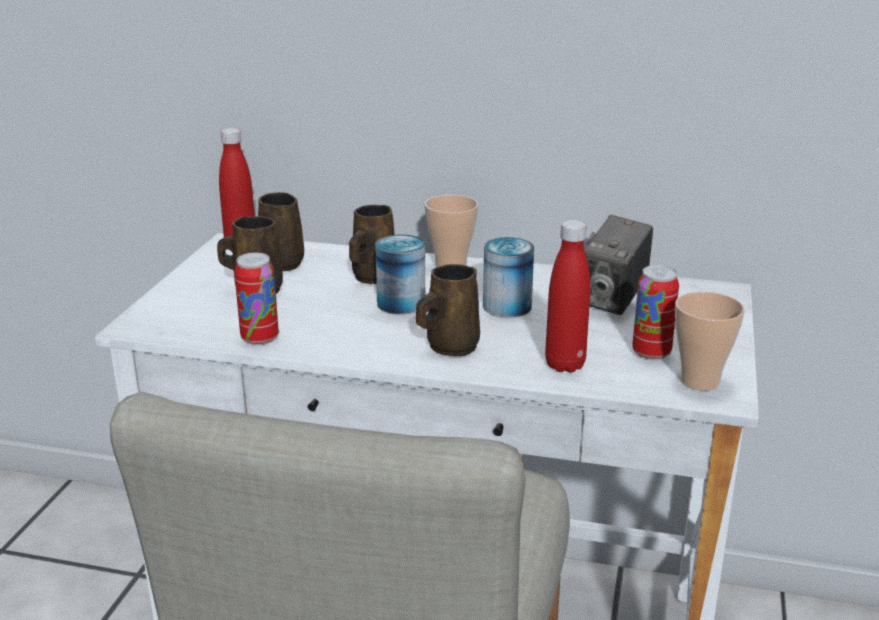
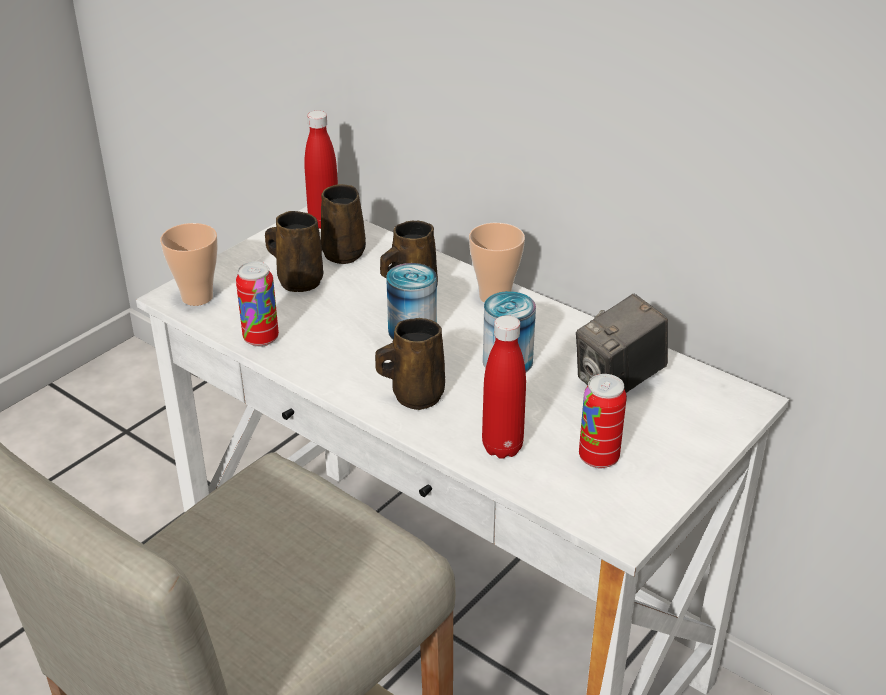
camera: 25 degrees right, 10 degrees up
cup [675,291,745,391] -> cup moved to [160,223,218,306]

